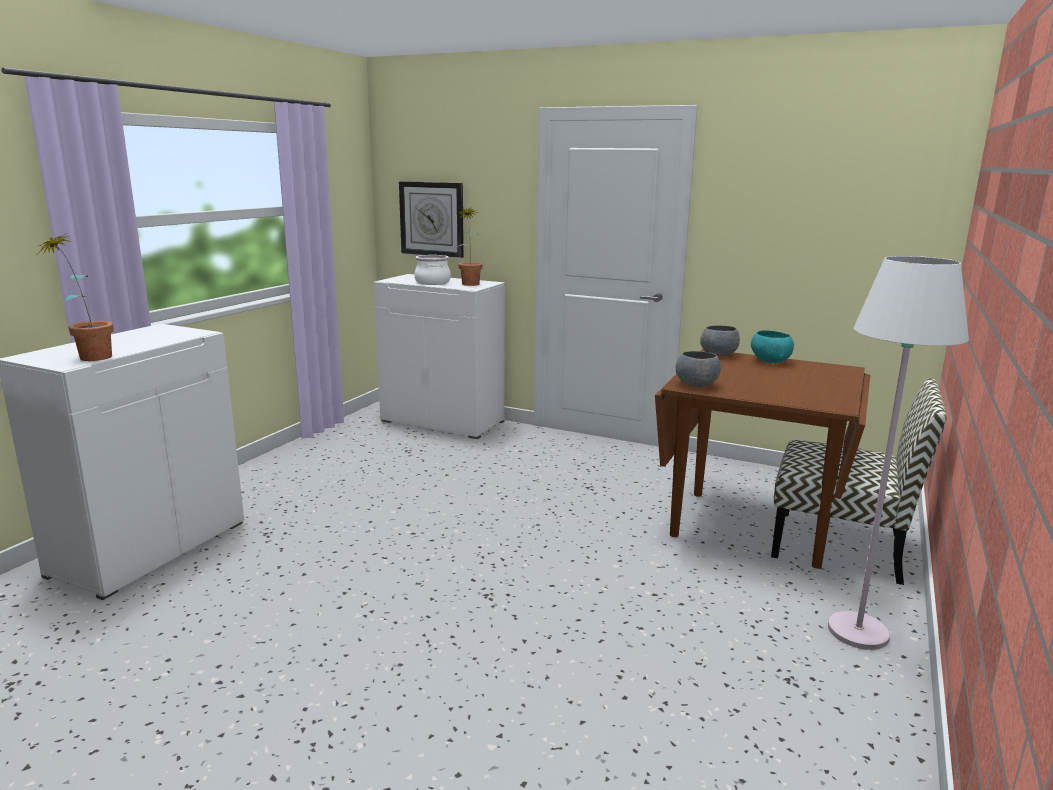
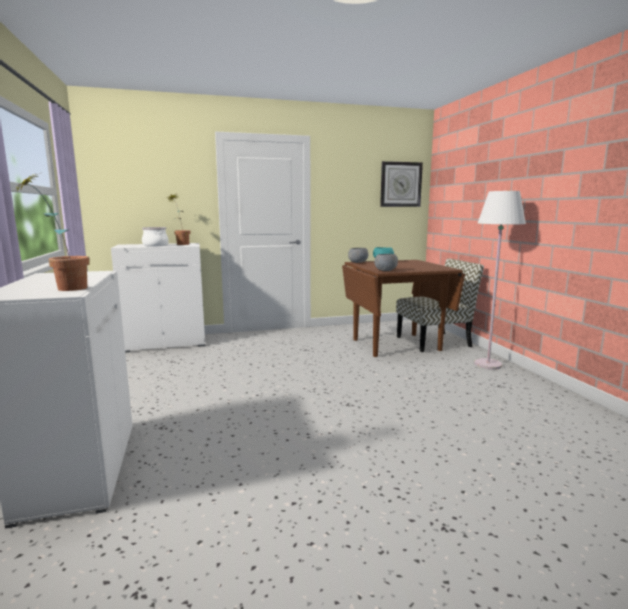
camera: 40 degrees left, 5 degrees down
wall clock [399,181,464,258] -> wall clock moved to [380,161,423,207]

